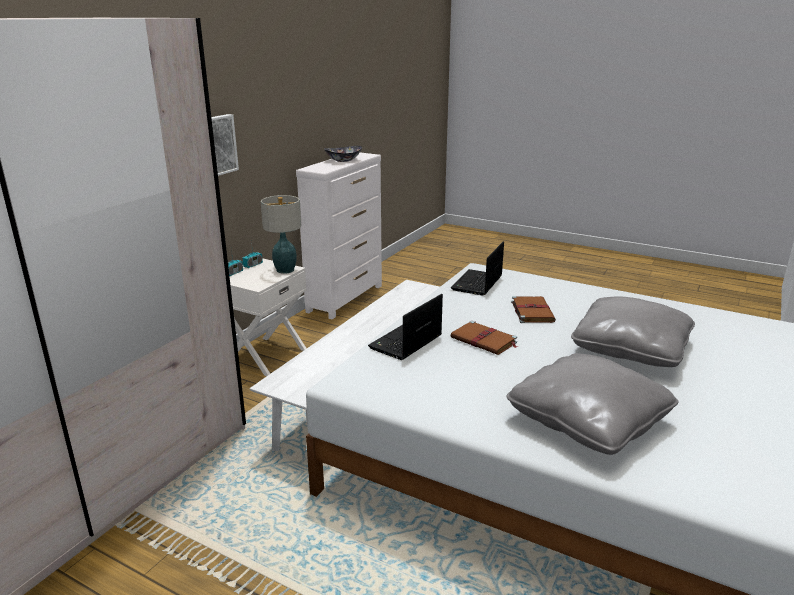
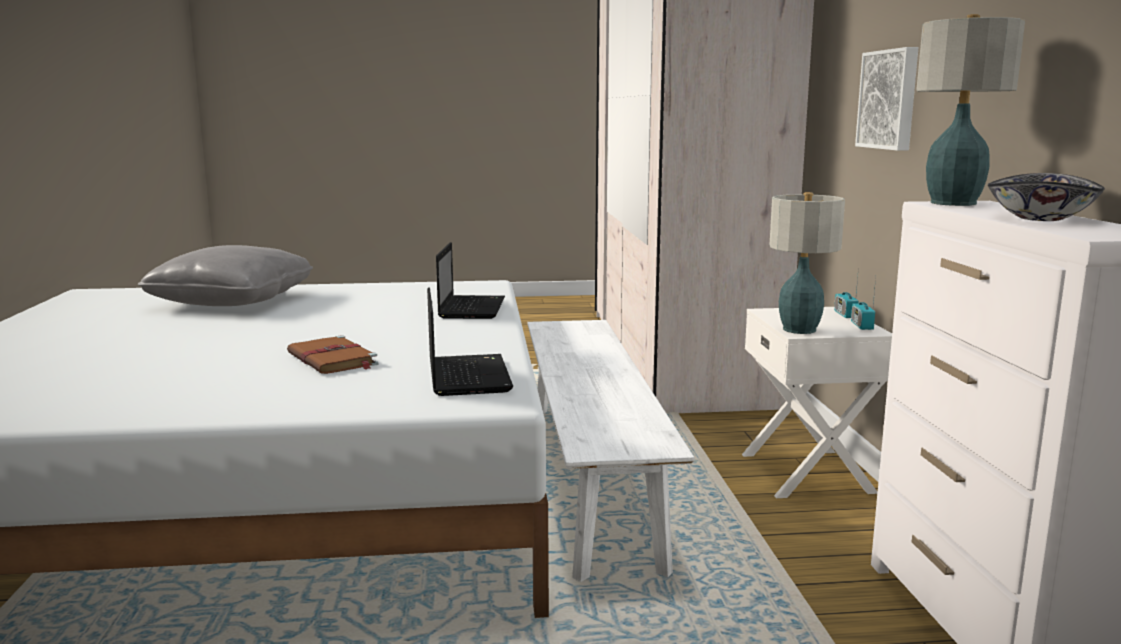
camera: 145 degrees right, 10 degrees down
brown book [451,321,518,355] -> none
grey pillow [571,296,695,367] -> none
none -> table lamp [916,14,1025,206]

